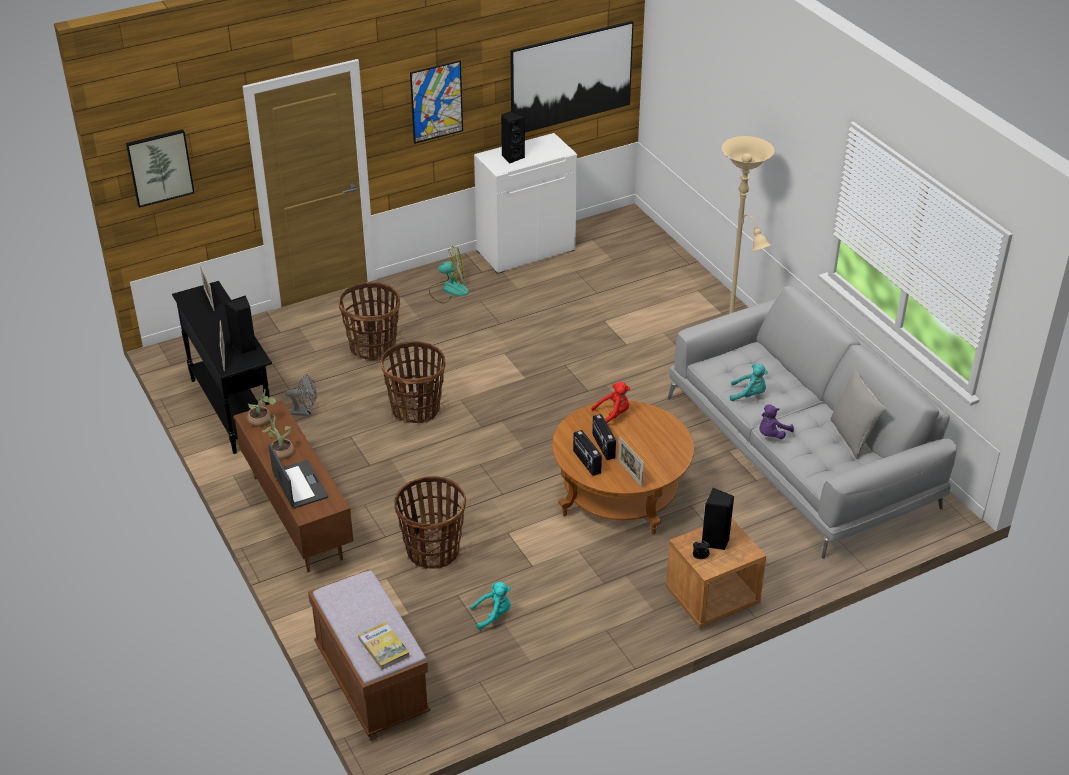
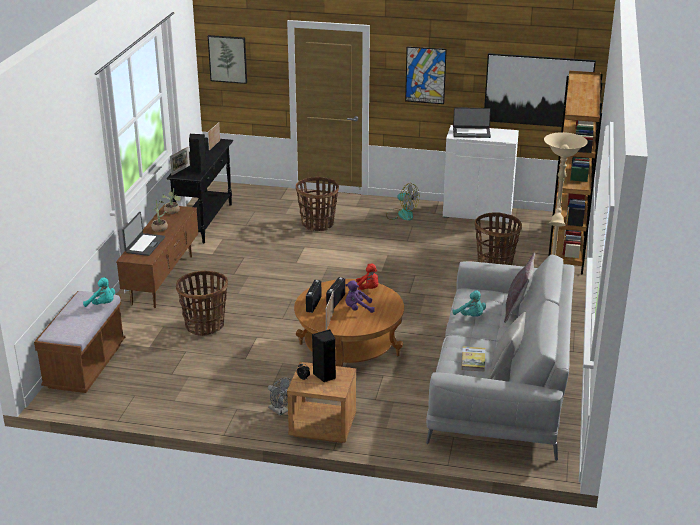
camera: 40 degrees right, 10 degrees down
grey fan [285,374,317,416] -> grey fan moved to [268,378,291,416]
book [358,622,410,670] -> book moved to [461,346,485,372]
basket [381,341,446,423] -> basket moved to [475,212,522,265]
turquoise plush toy [470,582,511,629] -> turquoise plush toy moved to [83,277,115,307]
black speaker [501,111,525,164] -> laptop [453,107,491,138]
purple plush toy [759,404,794,439] -> purple plush toy moved to [345,280,375,313]
none -> grey pillow [504,253,535,323]
none -> brown bookcase [548,71,603,274]

